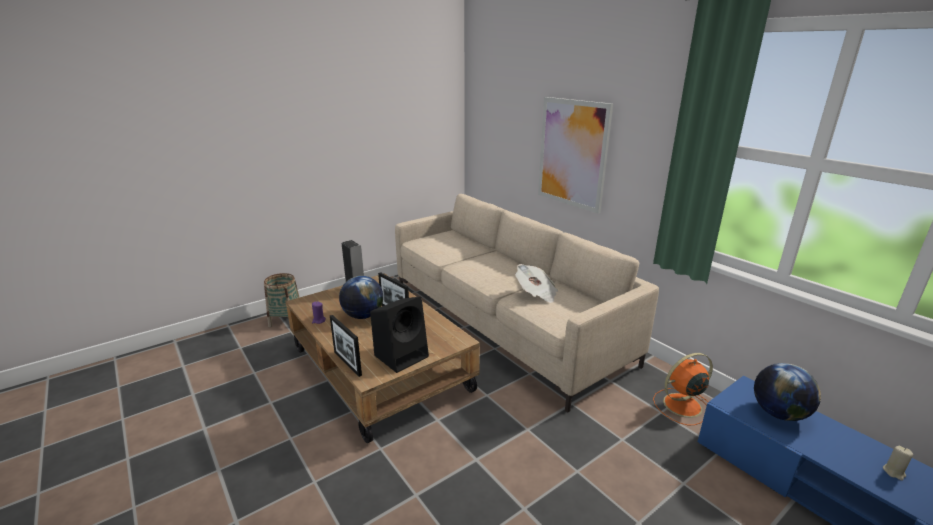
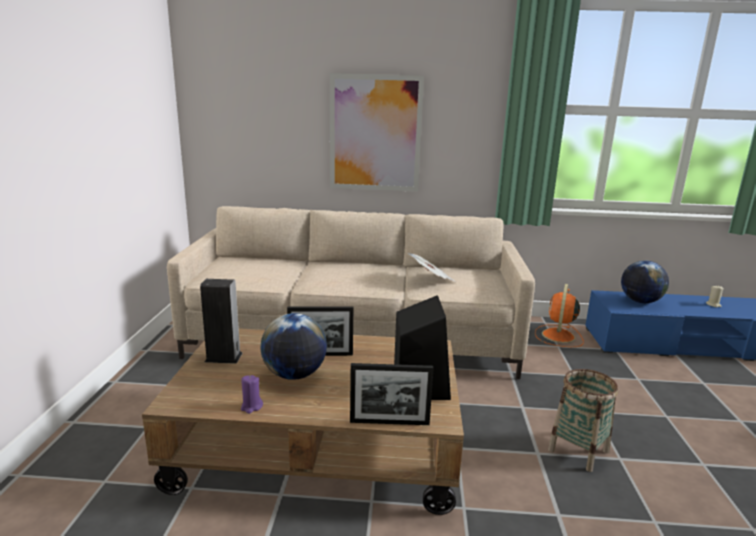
camera: 50 degrees left, 5 degrees down
basket [264,273,300,327] -> basket moved to [548,369,618,472]

